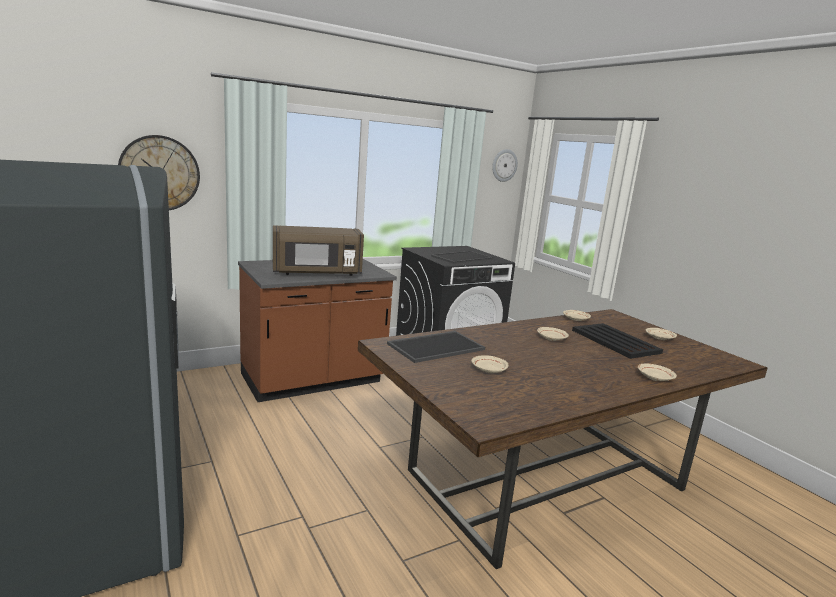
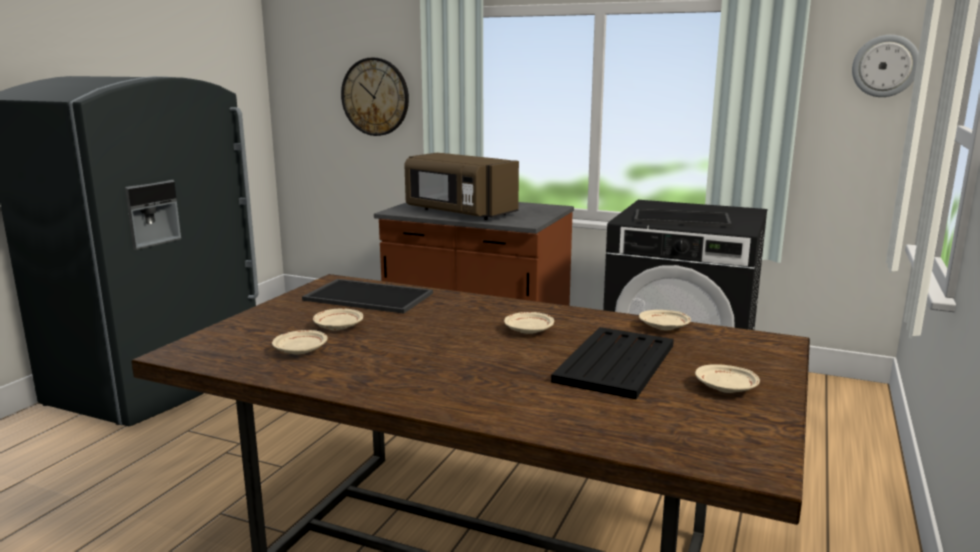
camera: 55 degrees right, 0 degrees up
beige plate [638,363,677,381] -> beige plate moved to [272,330,328,354]

